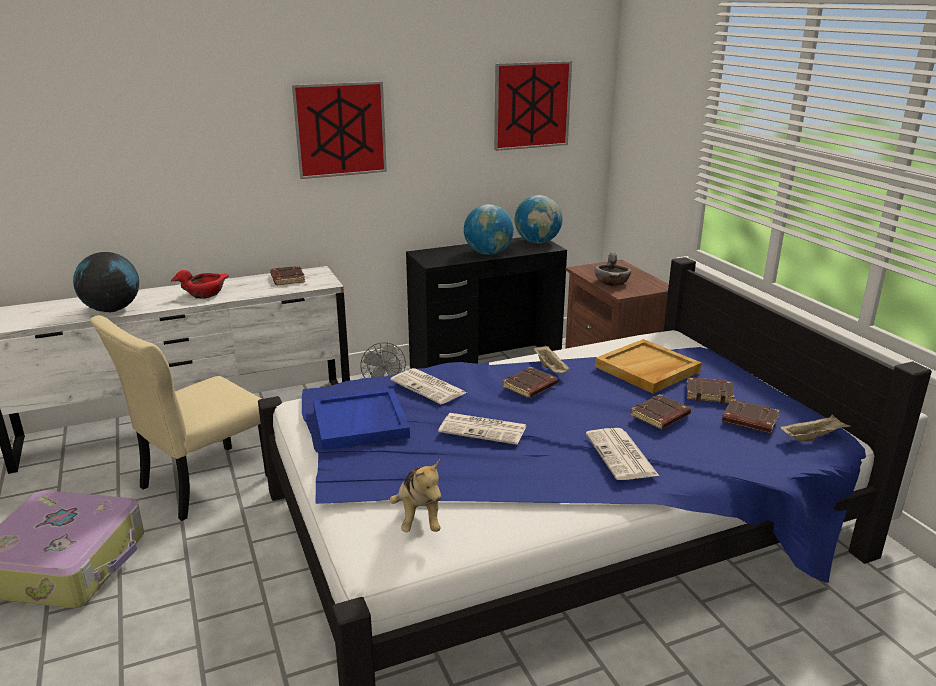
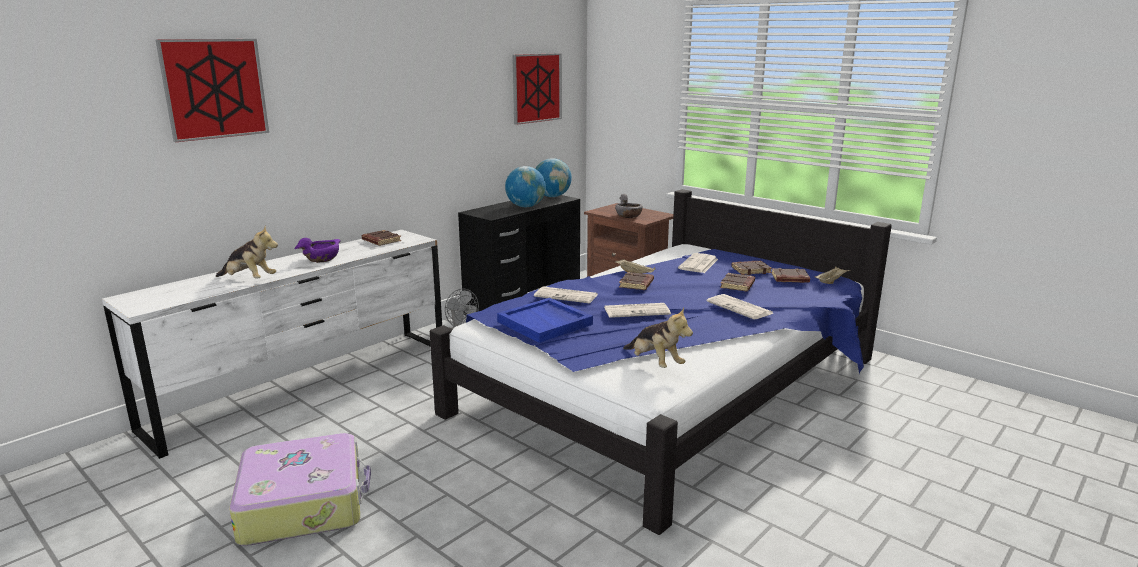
camera: 25 degrees left, 5 degrees down
globe [73,252,139,312] -> plush toy [216,225,278,279]
beige chair [90,315,267,521] -> none
red bowl [171,270,229,299] -> purple bowl [294,238,341,263]
picture [292,81,387,179] -> picture moved to [156,39,269,142]
beige tray [595,339,701,394] -> newspaper [678,253,718,273]

